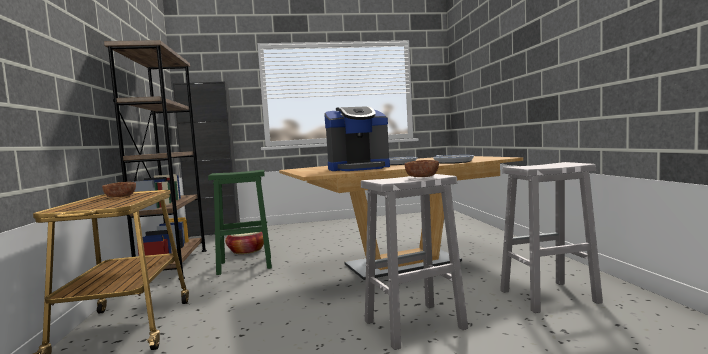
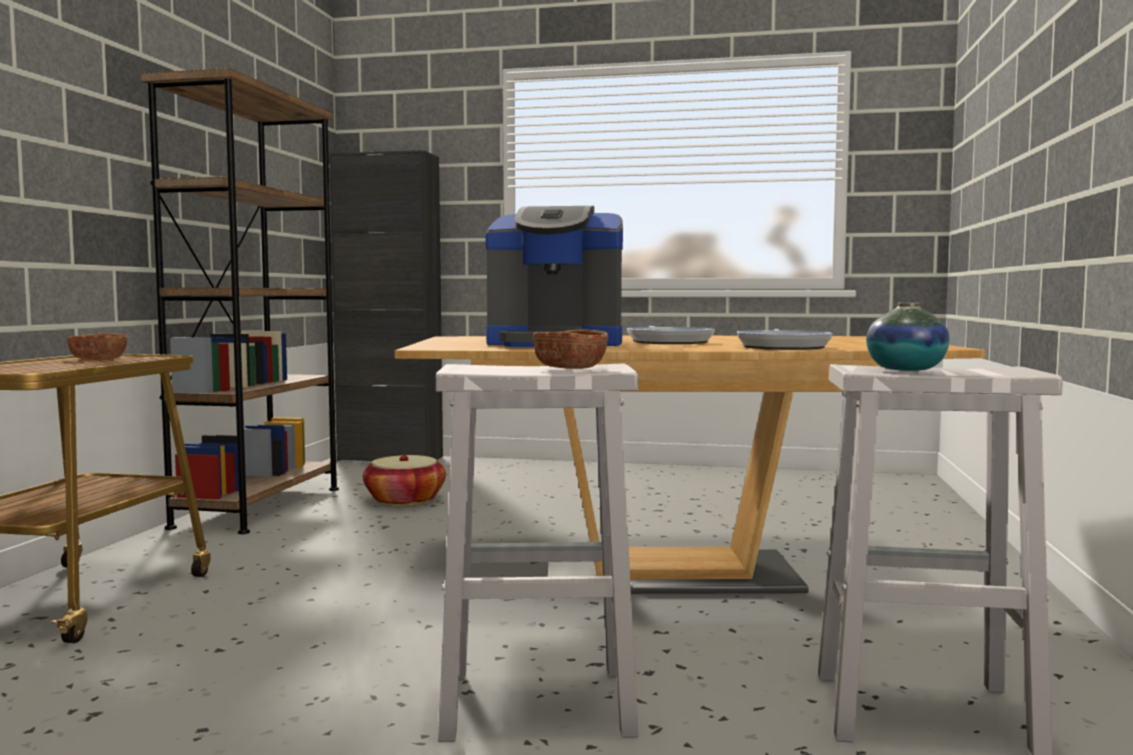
camera: 20 degrees right, 0 degrees up
green stool [208,170,272,275] -> none
none -> vase [866,302,950,371]

